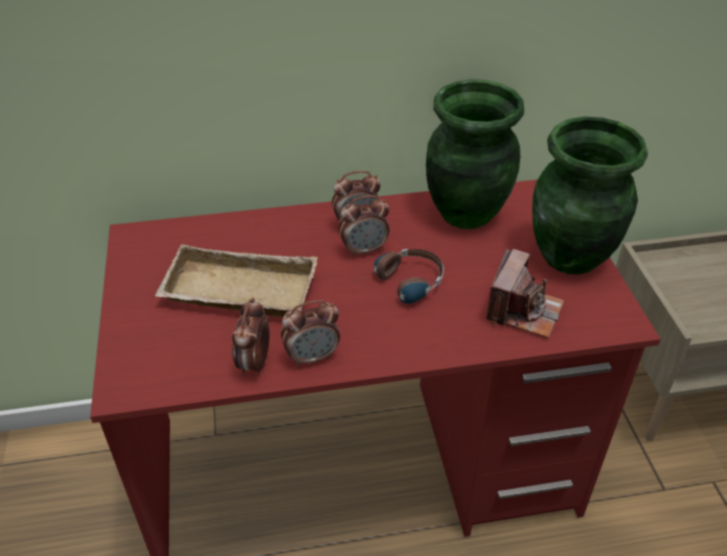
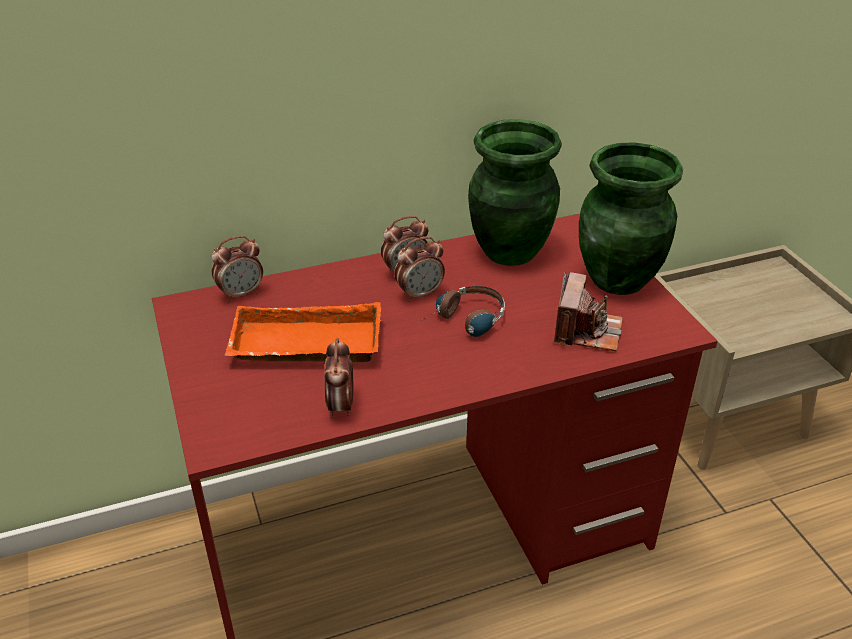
camera: 10 degrees left, 5 degrees down
beige tray [155,244,318,317] -> orange tray [225,302,381,363]
alarm clock [281,300,340,367] -> alarm clock moved to [212,236,263,302]

